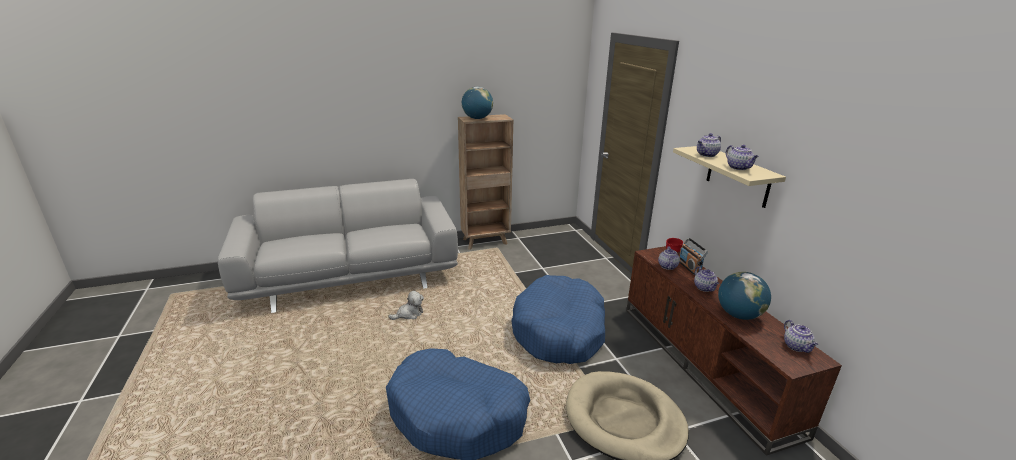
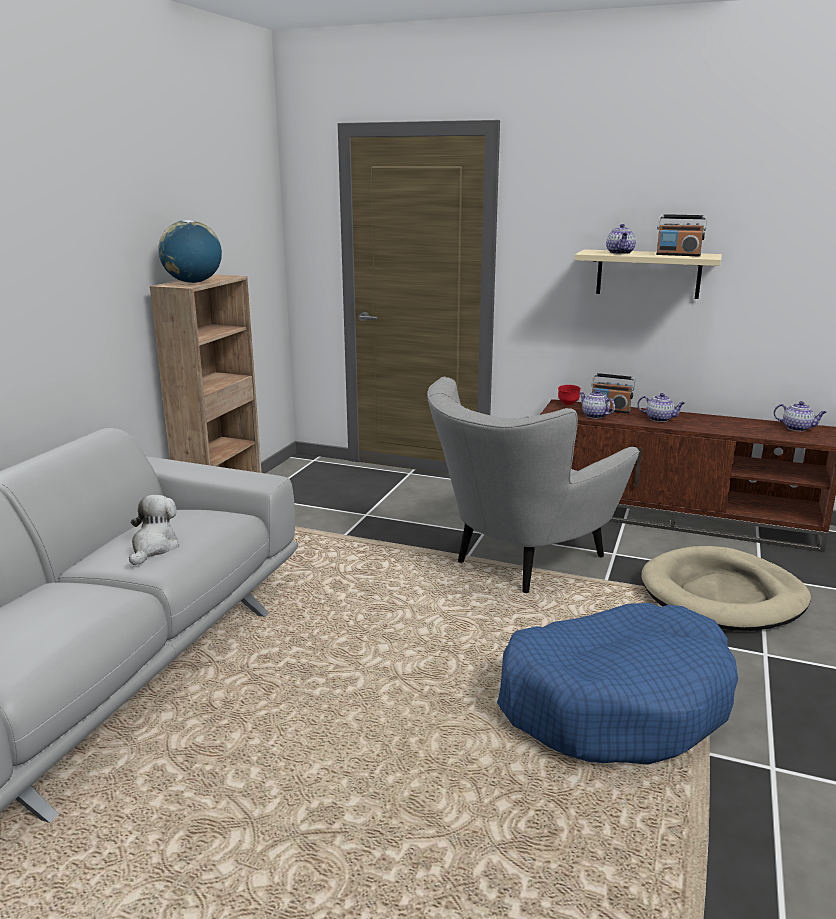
camera: 50 degrees left, 5 degrees down
plush toy [388,290,424,320] -> plush toy moved to [129,495,179,565]
blue dog bed [512,275,605,364] -> grey armchair [427,377,640,593]
globe [718,272,771,320] -> none
teapot [726,145,759,170] -> radio [656,214,707,256]

